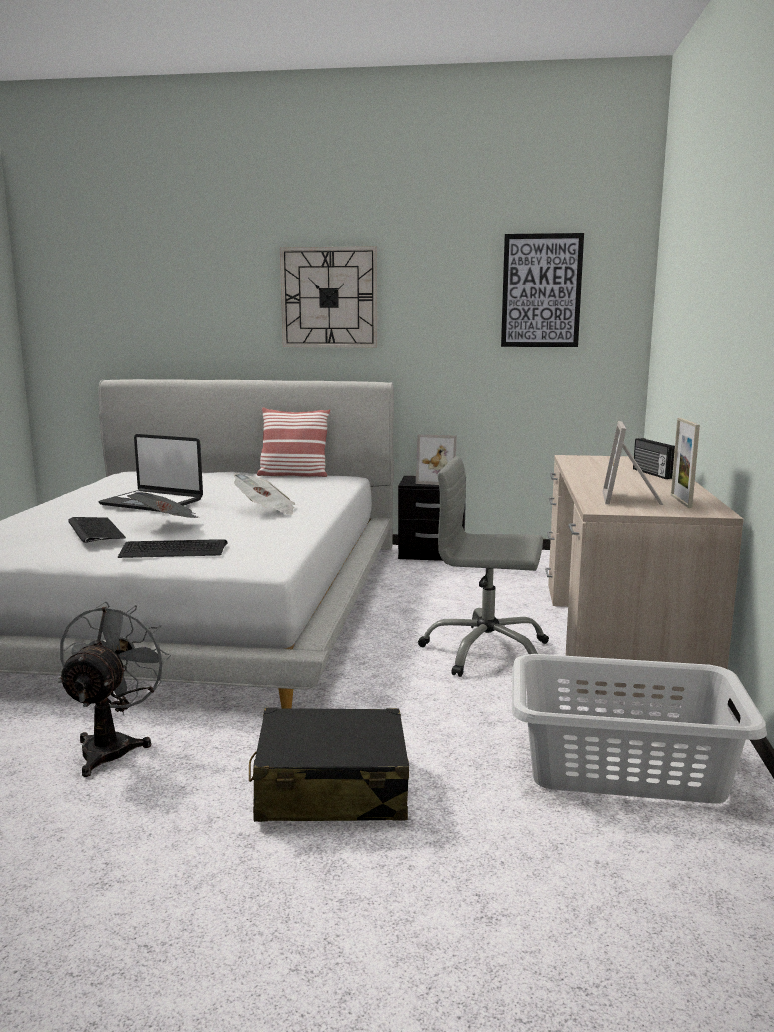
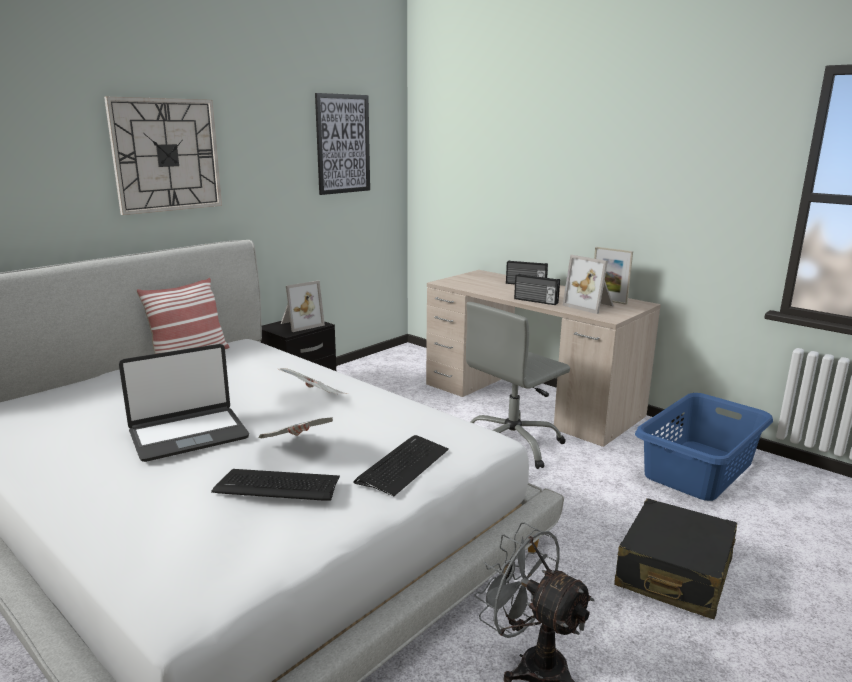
camera: 55 degrees left, 5 degrees up
grey laundry basket [512,654,767,803] -> blue laundry basket [635,393,773,501]
none -> radio [514,274,560,305]

